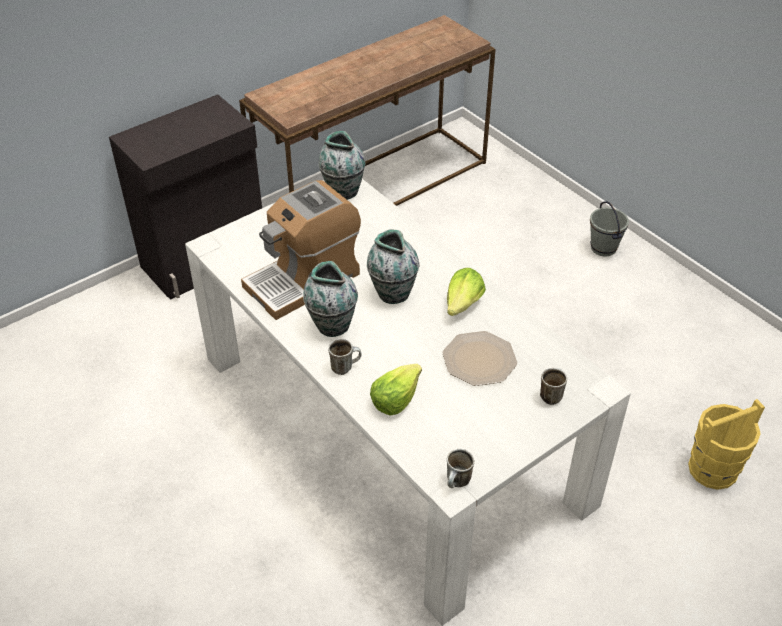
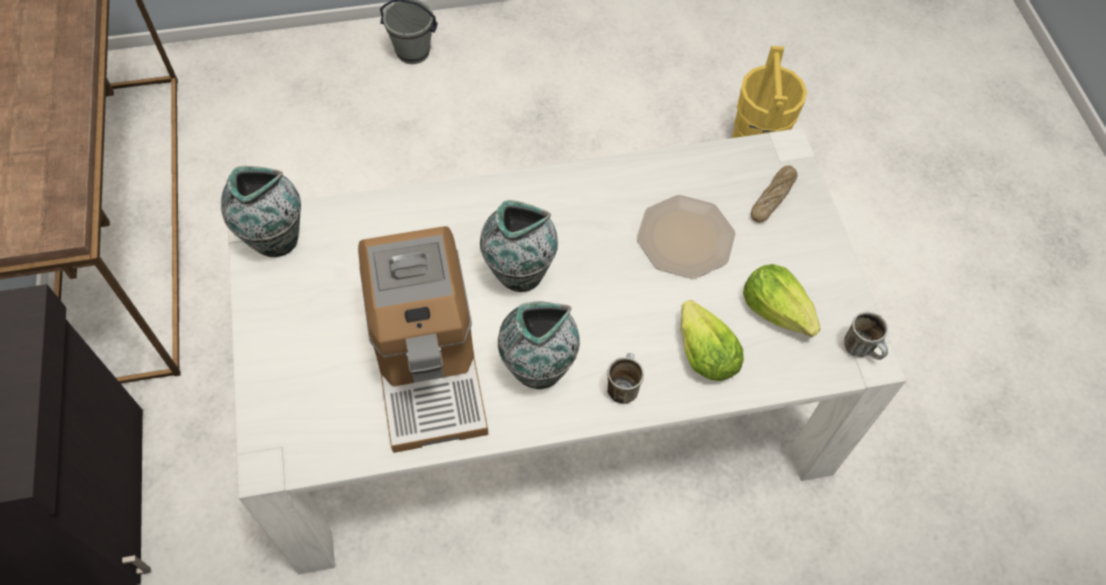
camera: 65 degrees left, 15 degrees up
lettuce [447,268,486,316] -> lettuce moved to [743,264,821,337]
mug [540,368,567,405] -> bread [751,165,798,223]

